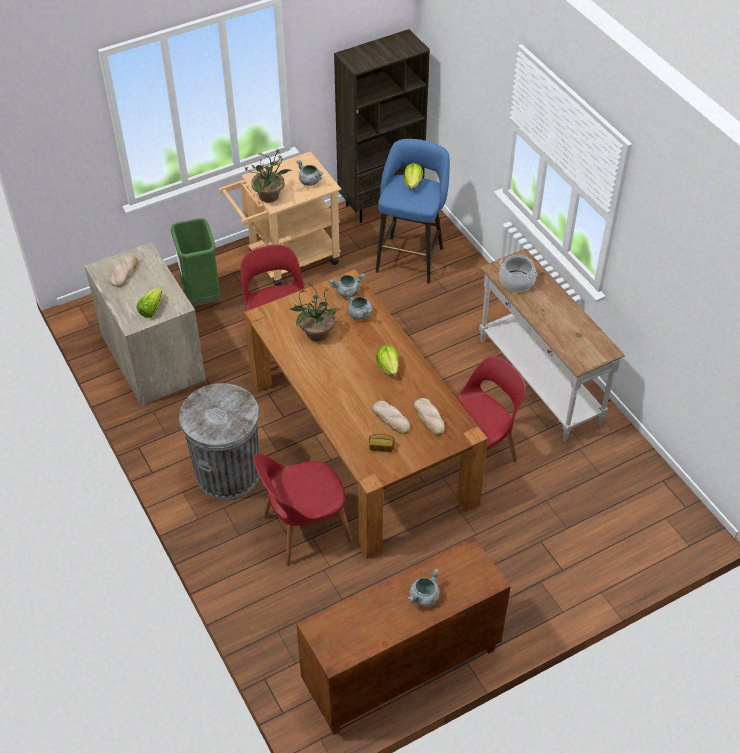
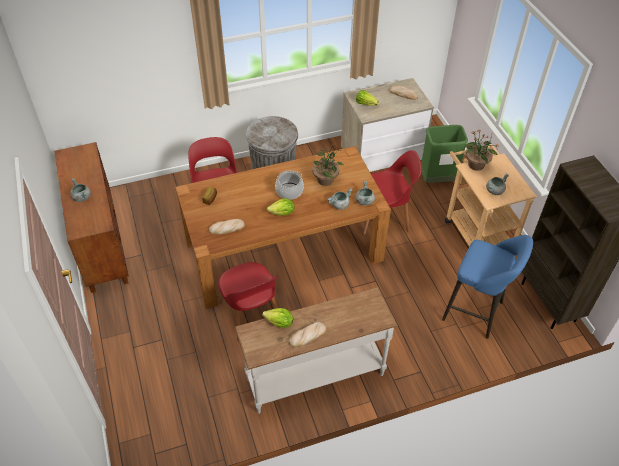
camera: 100 degrees right, 0 degrees up
bread [372,401,410,434] -> bread moved to [288,322,326,347]
lettuce [404,163,423,189] -> lettuce moved to [262,308,293,328]
cooking pot [499,255,538,292] -> cooking pot moved to [275,171,304,200]

